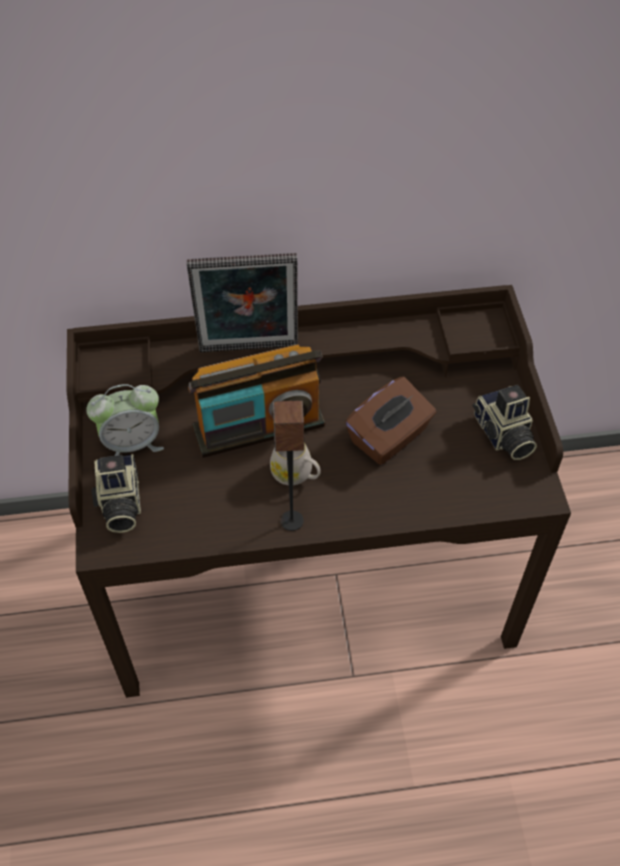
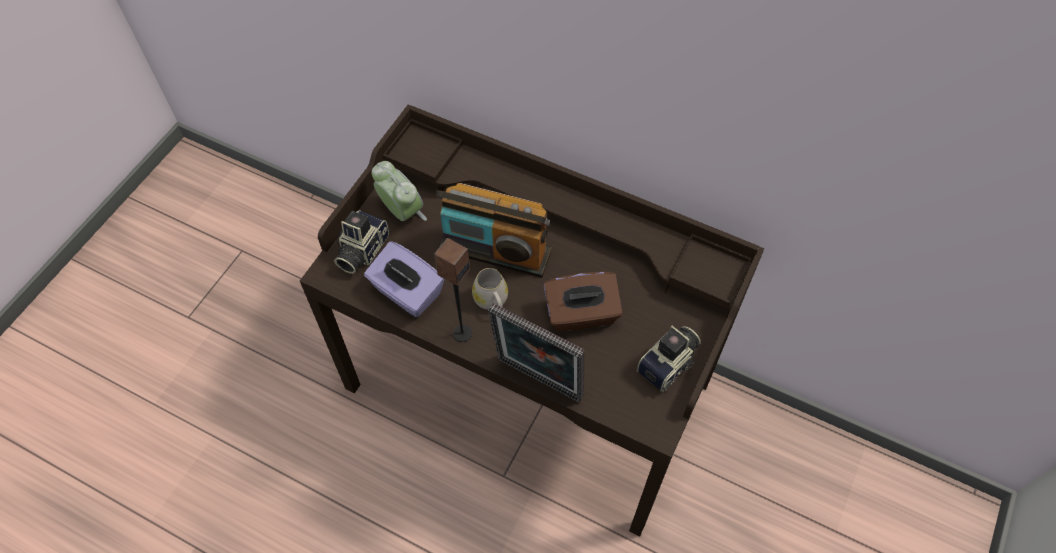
camera: 35 degrees right, 5 degrees up
alarm clock [86,384,164,456] -> alarm clock turned 150 degrees counterclockwise [372,161,427,221]
picture frame [187,253,298,352] -> picture frame moved to [488,303,585,403]
camera [472,385,537,460] -> camera turned 150 degrees counterclockwise [637,326,701,392]
none -> purple tissue box [364,241,444,317]

